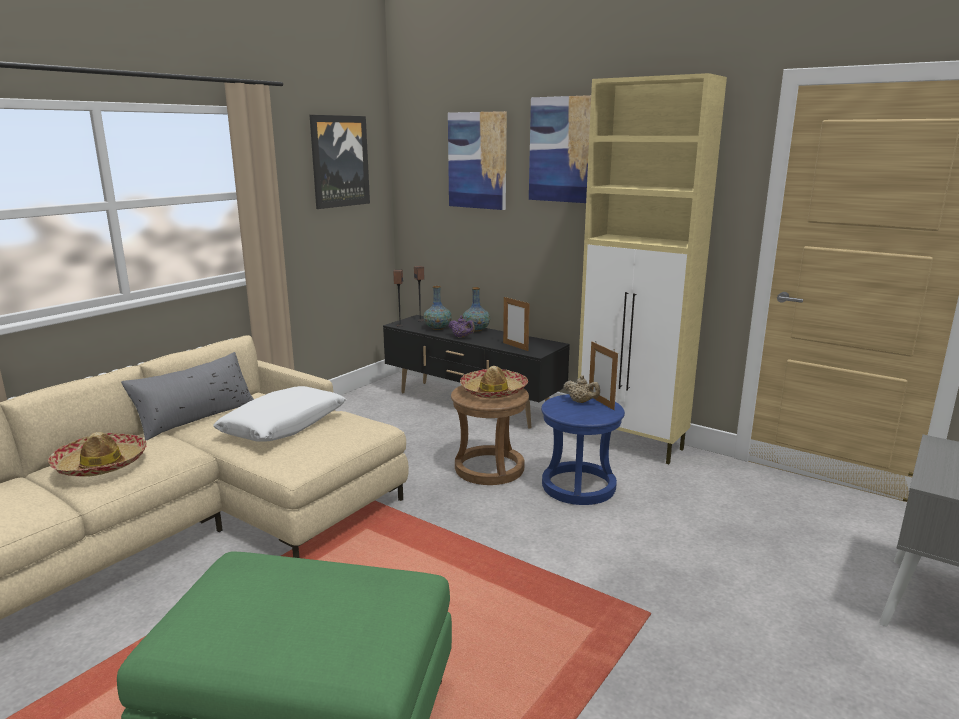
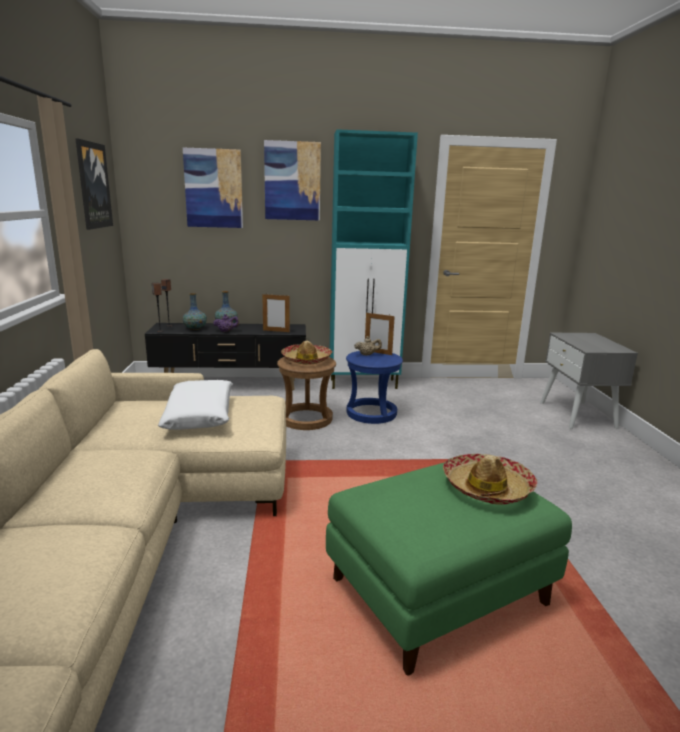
camera: 40 degrees left, 0 degrees up
hat [48,432,147,477] -> hat moved to [443,454,537,505]
grey pillow [121,352,254,441] -> none
beige cabinet [578,73,727,464] -> turquoise cabinet [329,129,418,389]

